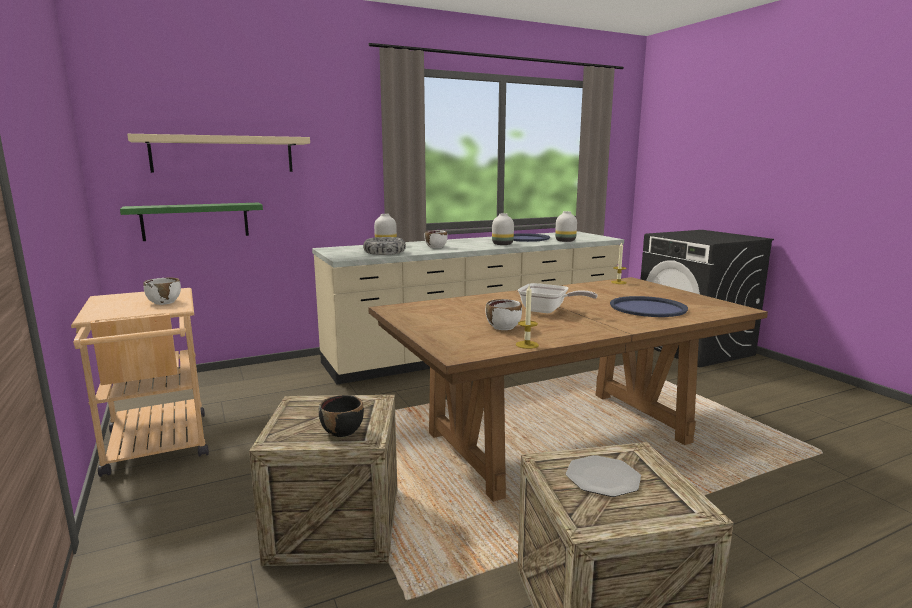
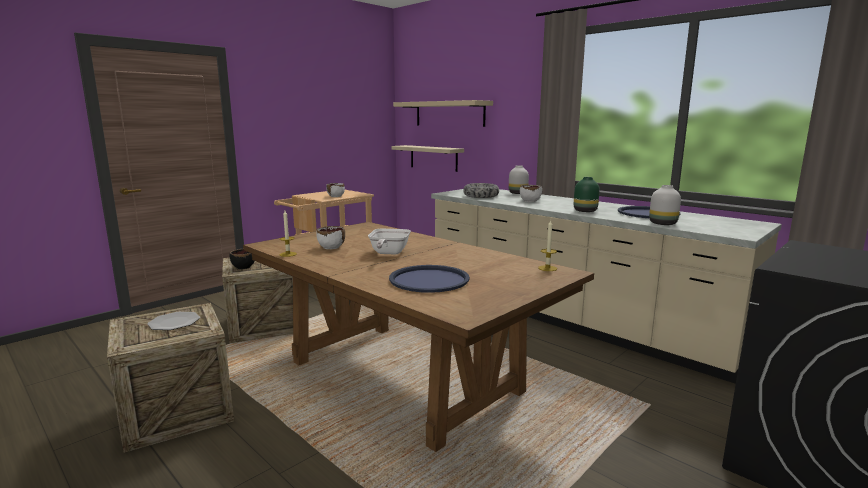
camera: 70 degrees right, 0 degrees up
green shelf [120,203,263,241] -> beige shelf [392,145,464,172]
white vase [492,213,514,245] -> green vase [574,177,600,212]

